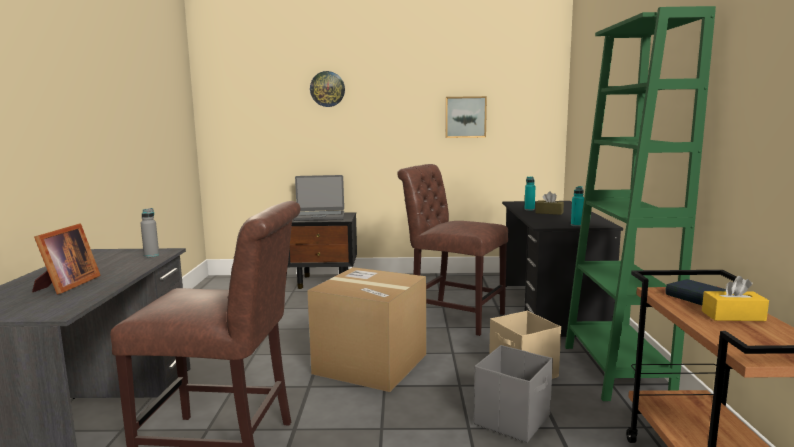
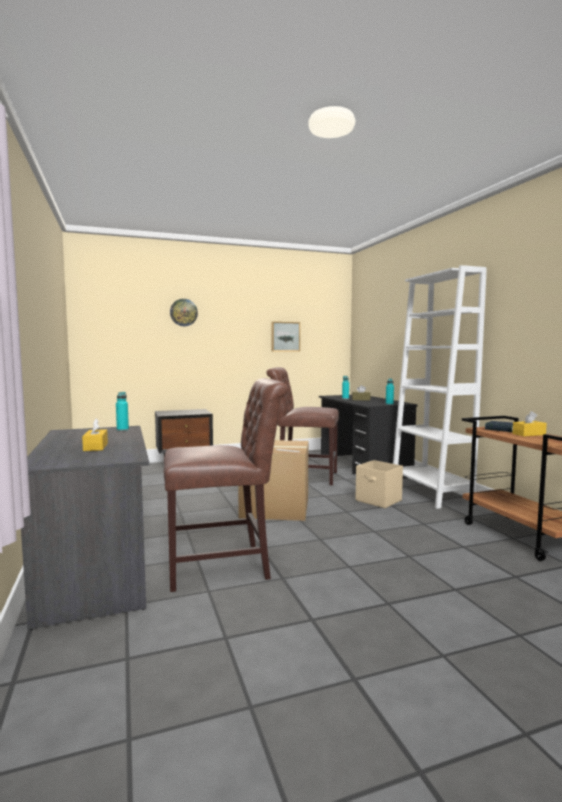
camera: 20 degrees left, 5 degrees down
picture frame [32,223,101,294] -> yellow tissue box [82,418,108,451]
grey bottle [140,208,159,257] -> turquoise bottle [116,392,129,431]
laptop [293,175,344,221] -> none
grey storage box [474,345,553,443] -> none
green bookcase [565,6,716,401] -> white bookcase [393,265,487,509]

